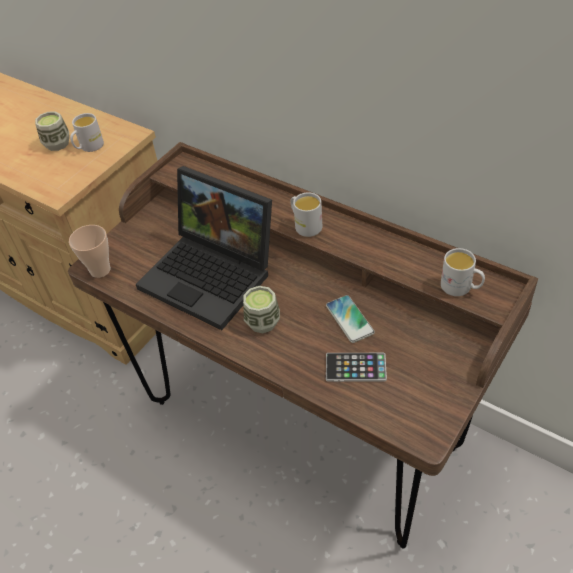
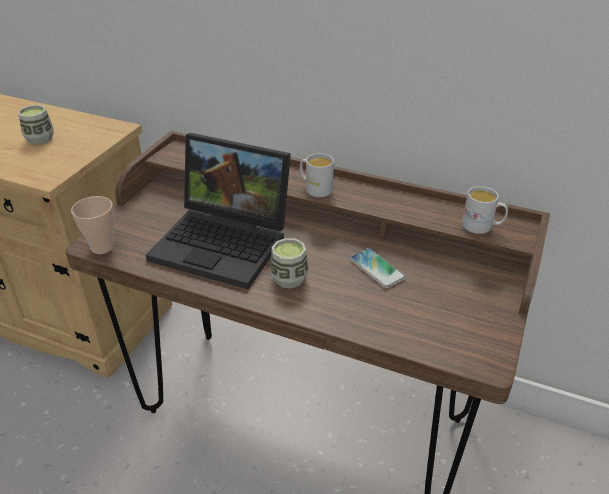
camera: 15 degrees left, 10 degrees down
white mug [70,113,104,152] -> none
phone [326,353,387,382] -> none

